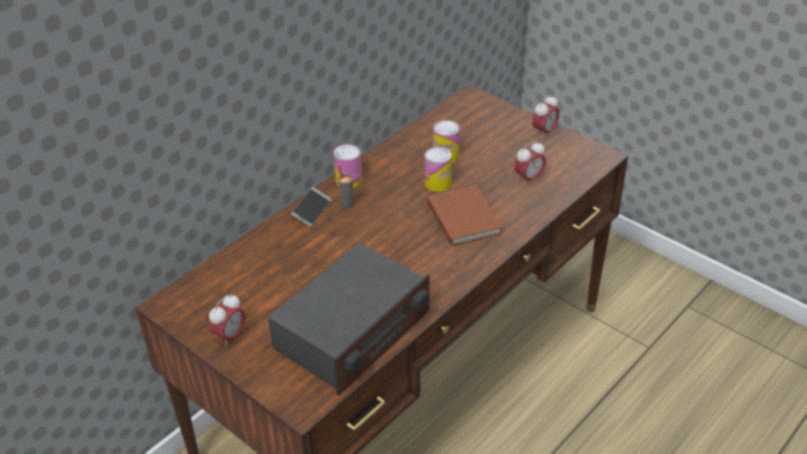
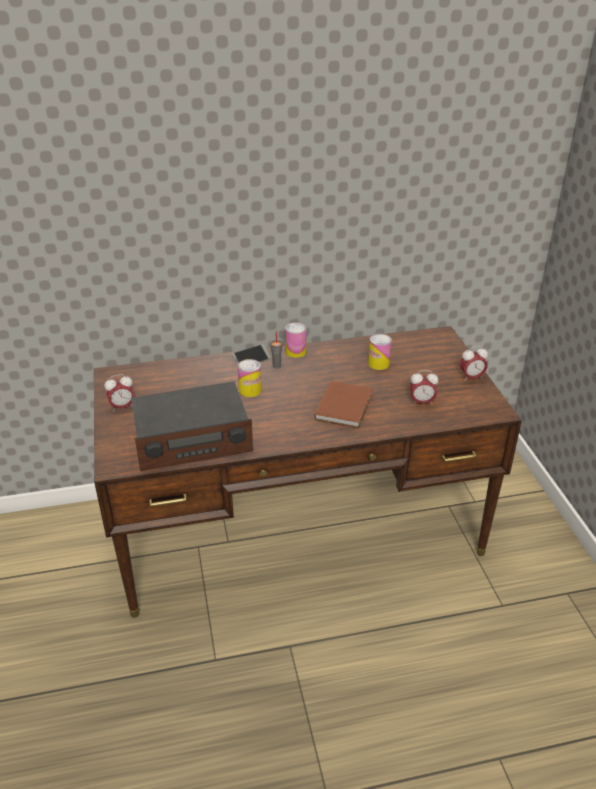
camera: 35 degrees right, 5 degrees down
can [425,147,452,192] -> can moved to [238,359,262,397]

